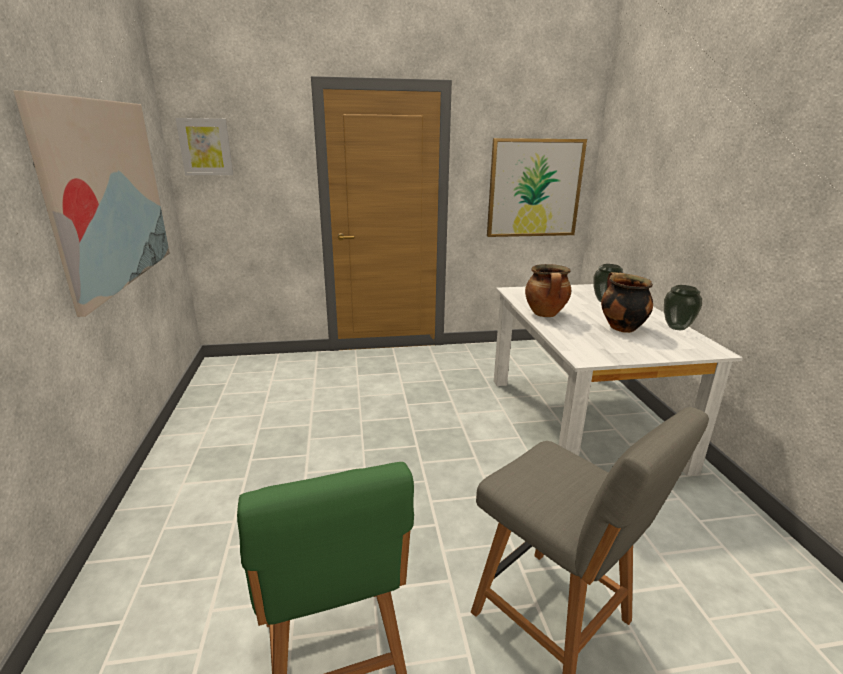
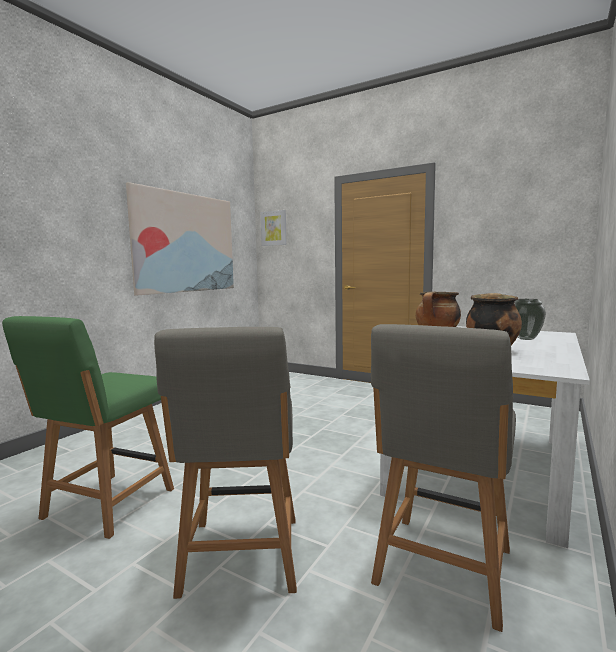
camera: 40 degrees right, 15 degrees down
picture [487,138,587,237] -> none
vase [664,285,702,330] -> none
none -> grey chair [371,324,516,632]

